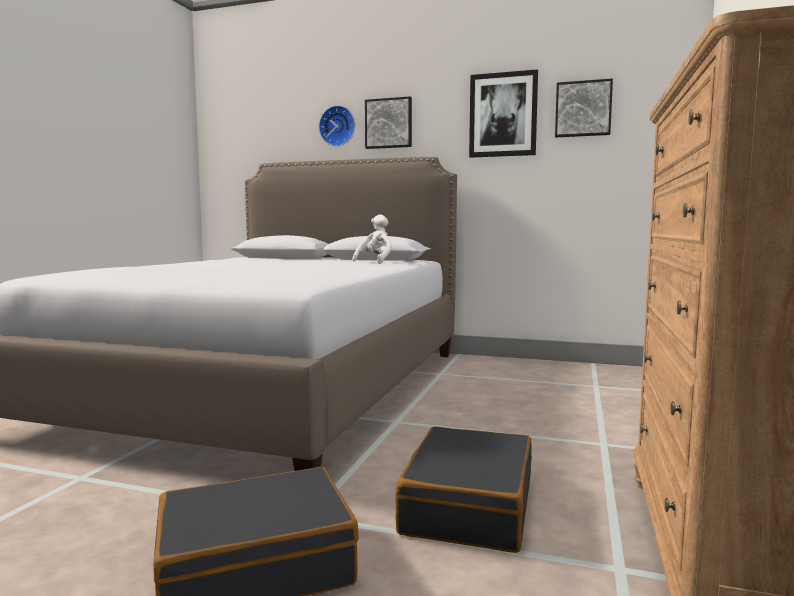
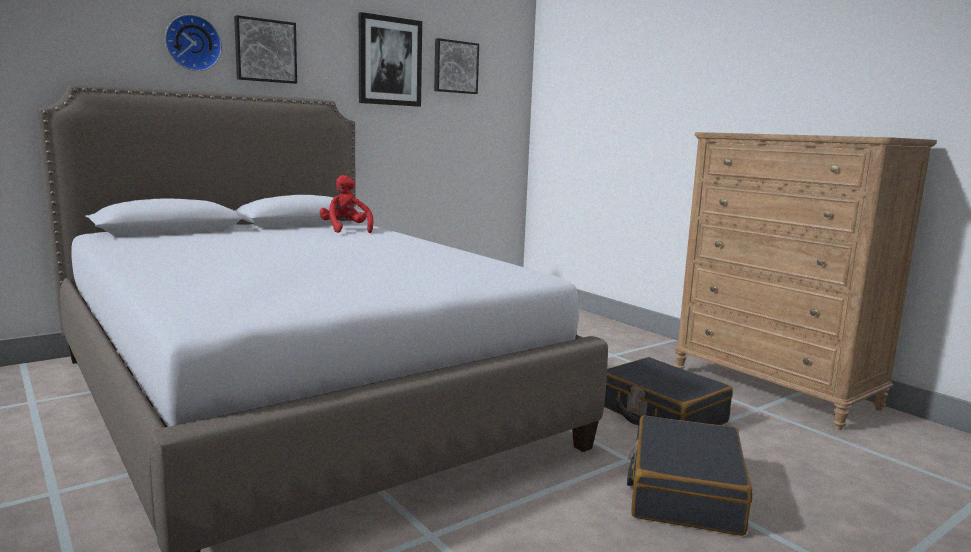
camera: 55 degrees left, 5 degrees up
white plush toy [352,214,392,264] -> red plush toy [319,175,373,233]

